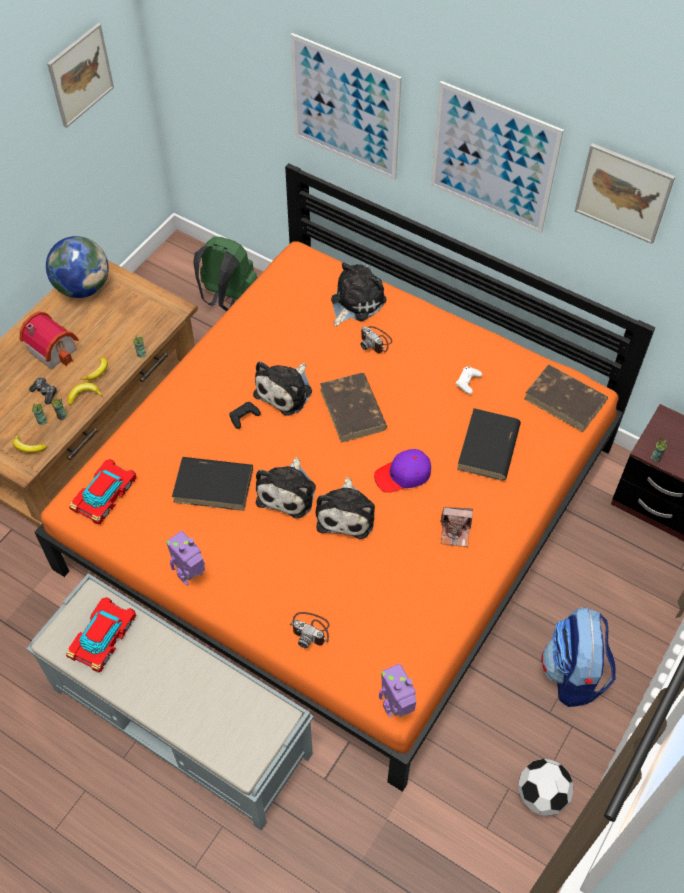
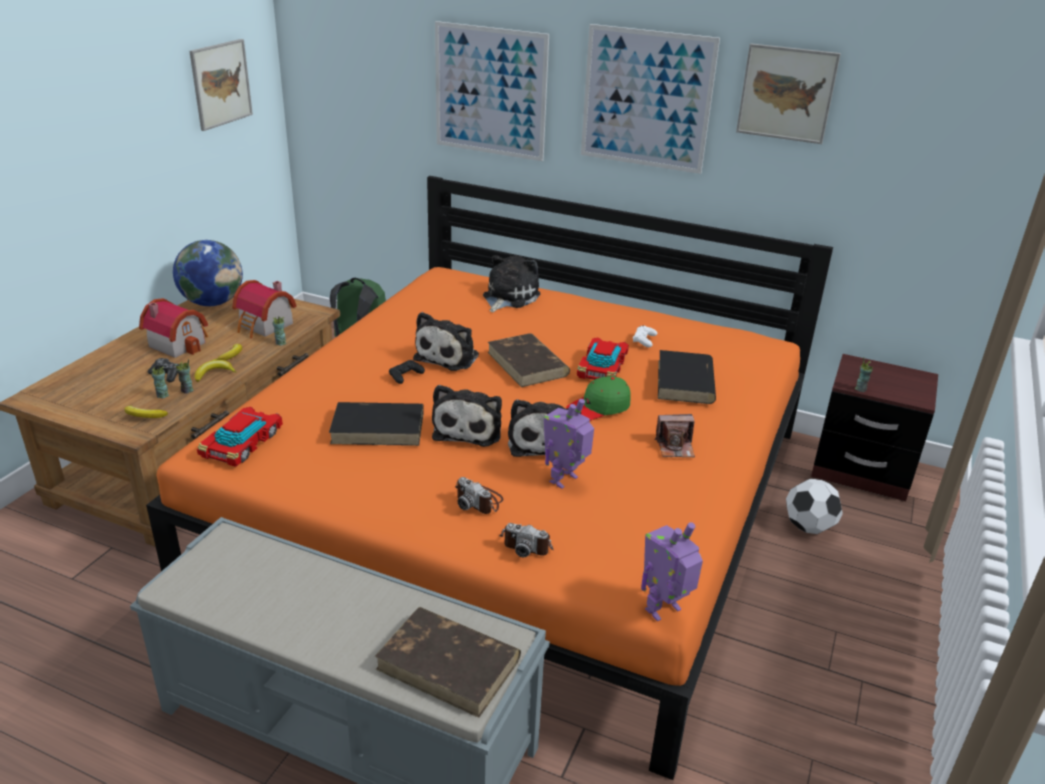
camera: 10 degrees left, 25 degrees down
toy car [66,597,136,673] -> toy car moved to [577,337,629,380]
toy robot [166,531,205,586] -> toy robot moved to [544,399,594,489]
camera [360,326,392,353] -> camera moved to [455,477,503,514]
purple cap [374,449,431,493] -> green cap [566,376,631,421]
football [518,759,573,816] -> football moved to [786,479,843,534]
brown book [524,365,608,432] -> brown book moved to [375,607,521,718]
backpack [542,607,616,707] -> none
none -> toy house [232,280,297,338]

